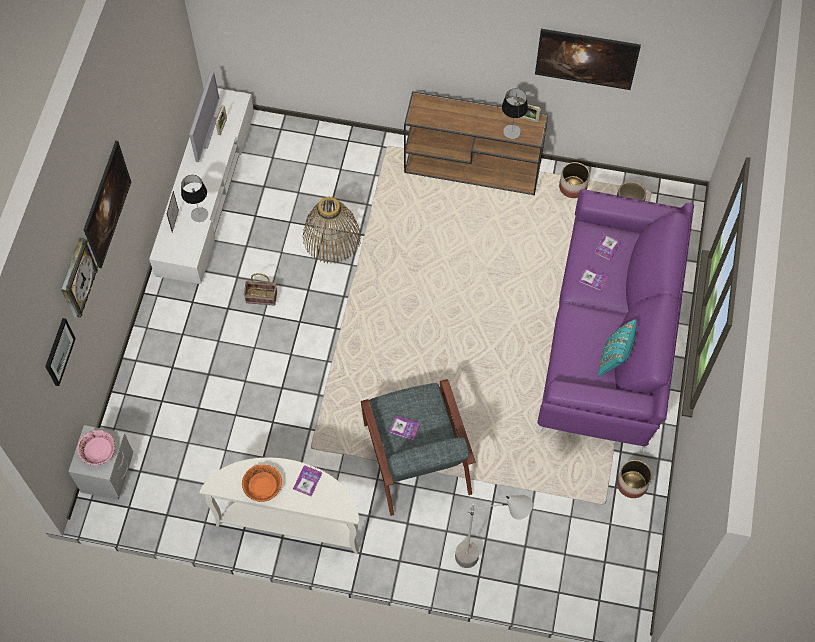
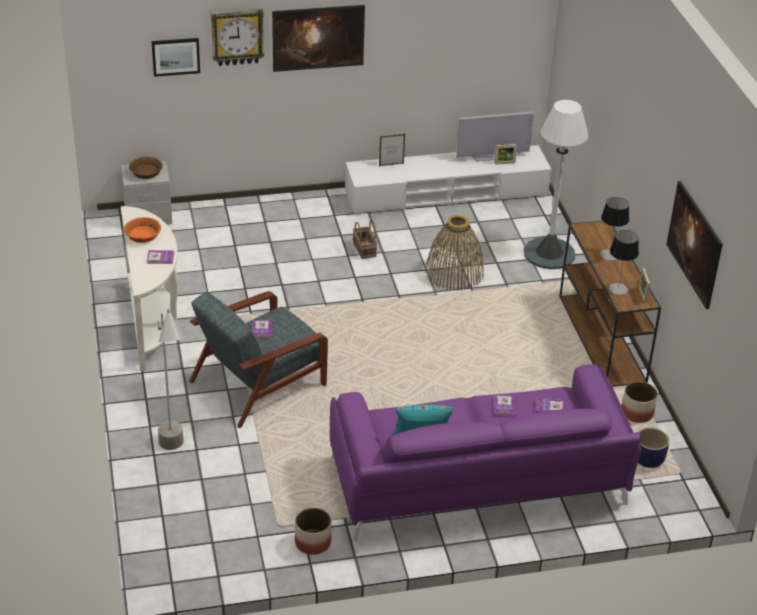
camera: 65 degrees right, 25 degrees down
pink bowl [77,430,115,465] -> brown bowl [129,157,163,179]
table lamp [181,175,208,222] -> table lamp moved to [600,197,629,260]
none -> white floor lamp [524,100,588,269]

